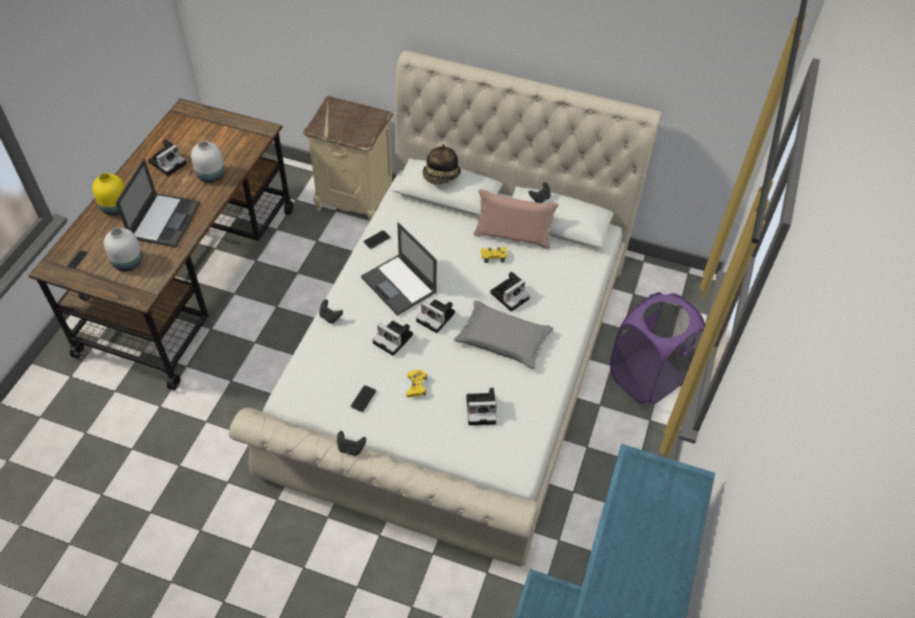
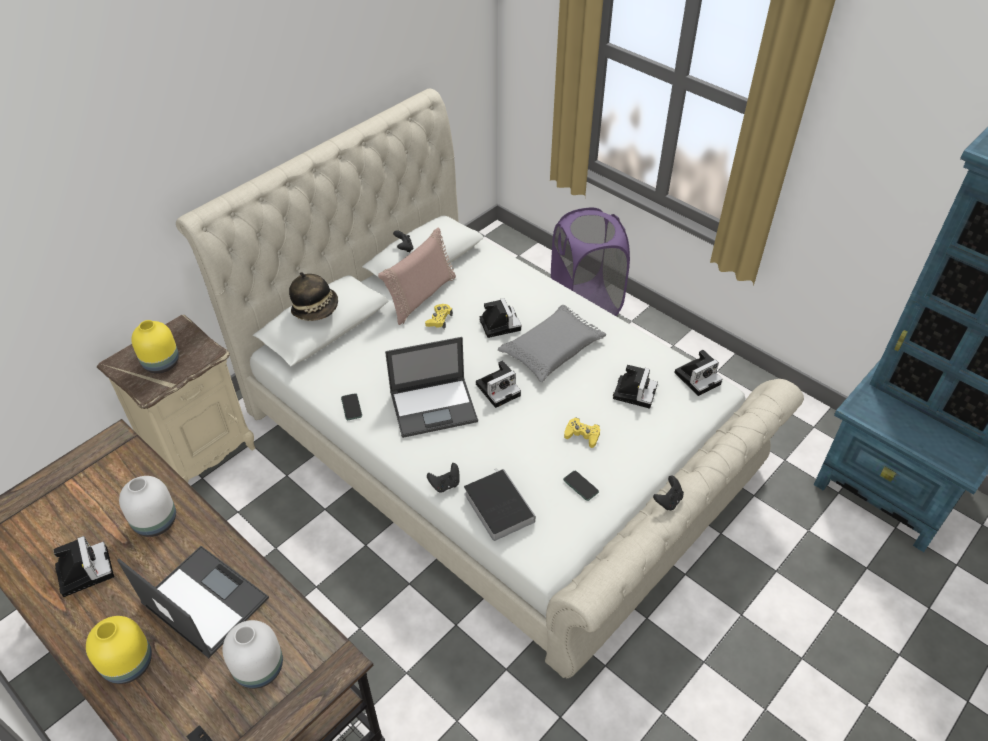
camera: 65 degrees left, 5 degrees down
camera [373,321,413,356] -> camera moved to [674,350,723,396]
none -> yellow vase [131,320,179,374]
none -> book [464,468,535,541]

